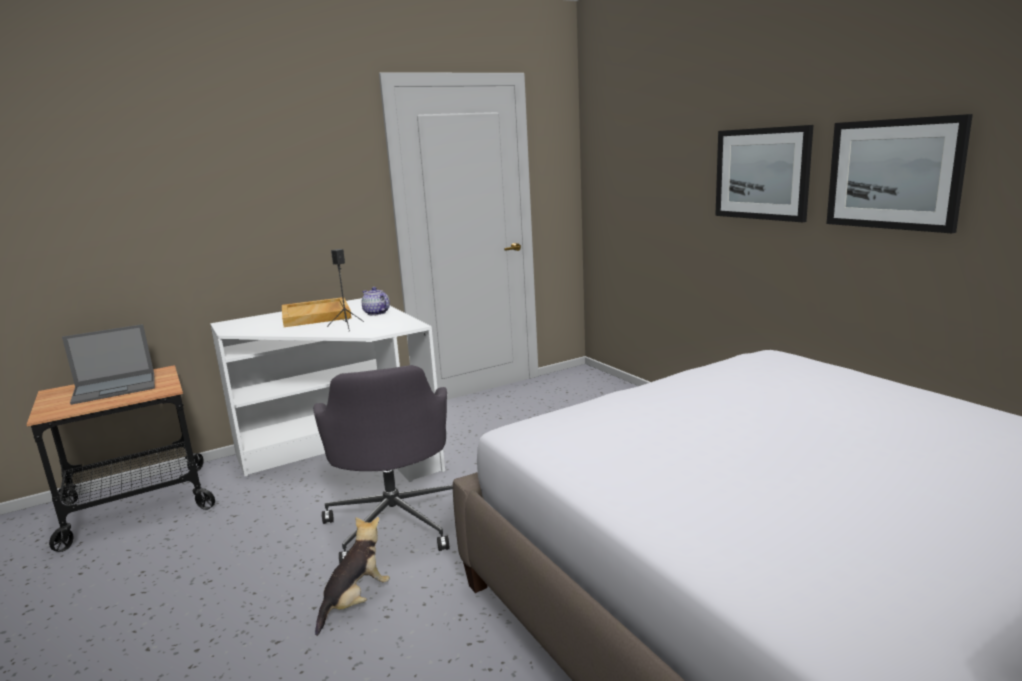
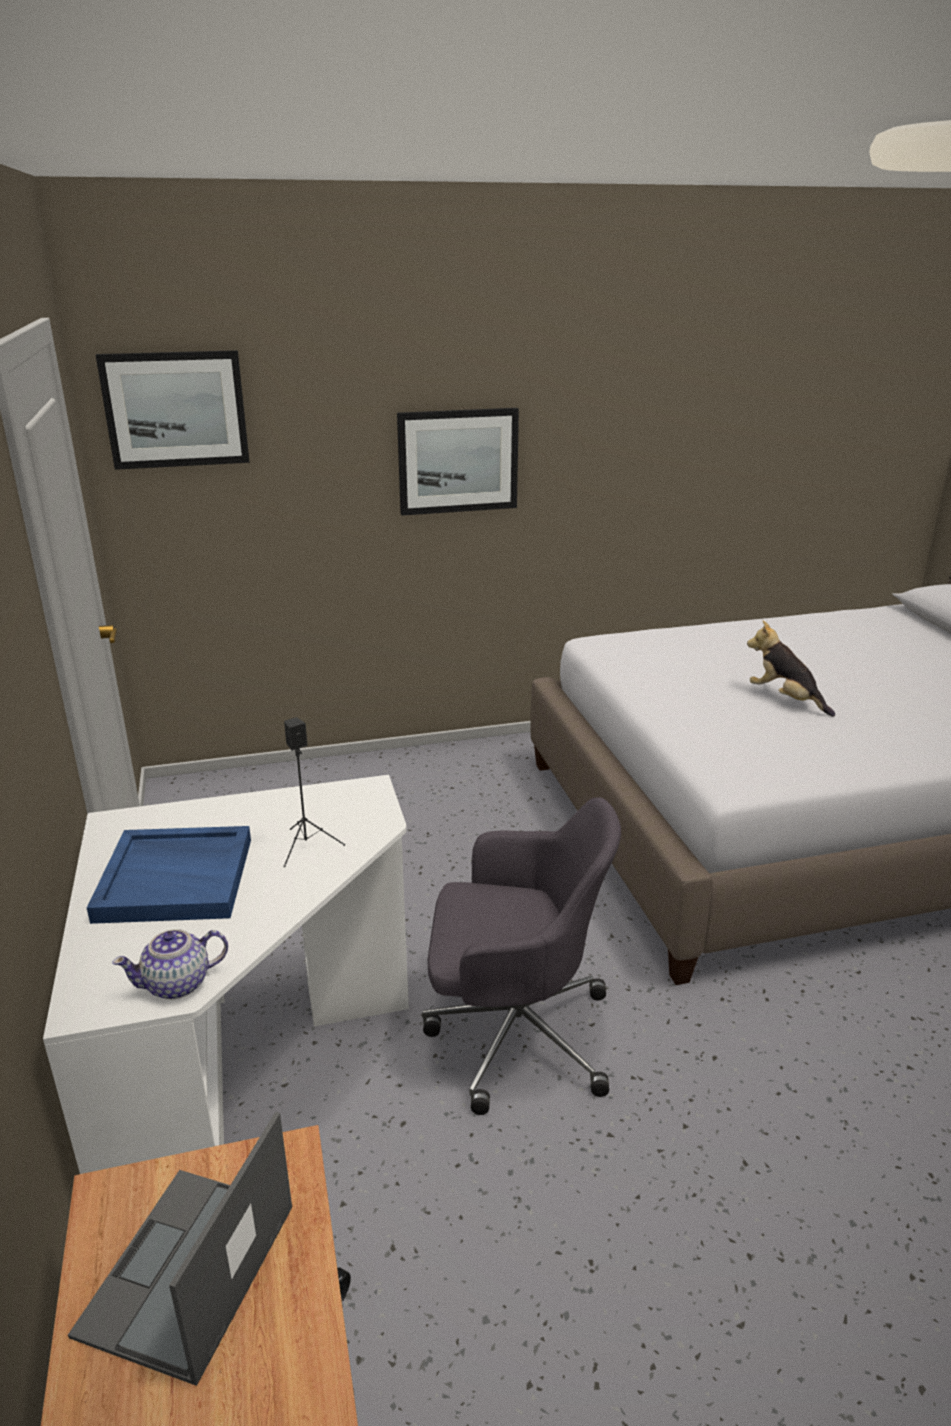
camera: 75 degrees left, 10 degrees up
laptop [62,324,155,405] -> laptop turned 150 degrees counterclockwise [68,1112,292,1386]
beige tray [282,297,351,327] -> blue tray [87,826,251,924]
plush toy [315,517,390,636] -> plush toy moved to [747,621,835,717]
teapot [362,287,390,316] -> teapot moved to [112,929,228,999]
picture [826,114,973,233] -> picture moved to [96,350,250,470]

